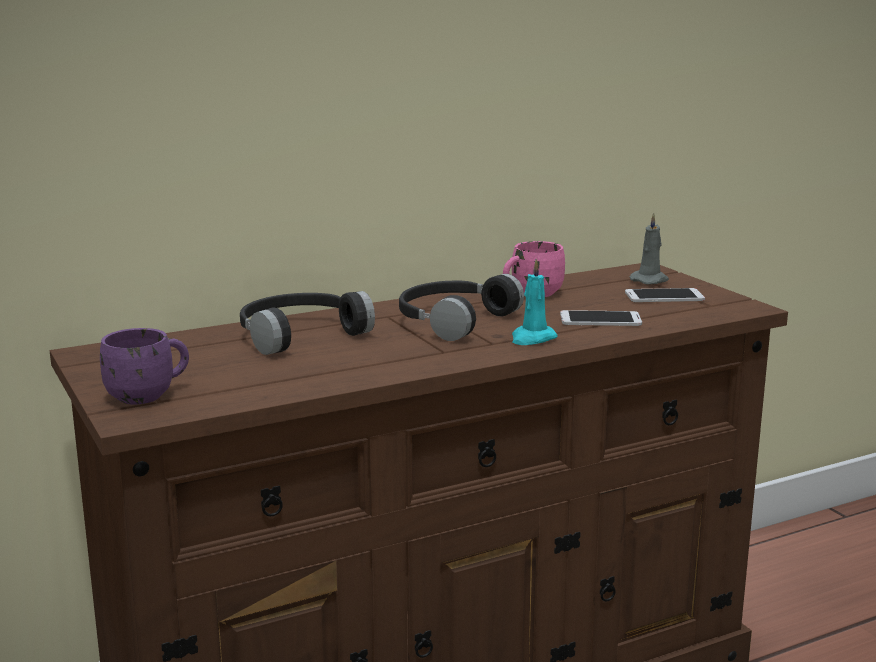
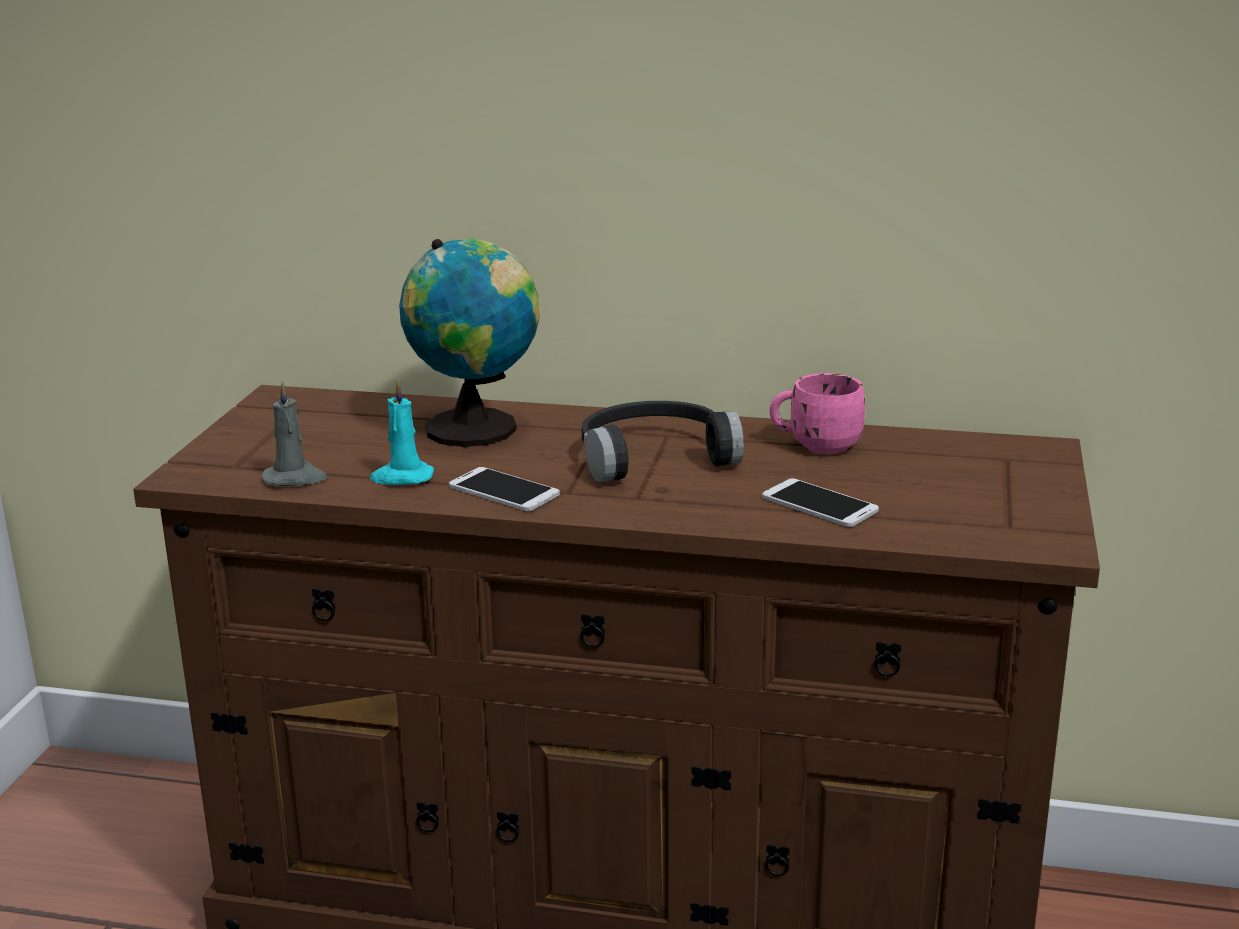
camera: 40 degrees right, 5 degrees up
purple mug [100,328,189,405] -> none
black headphones [240,291,375,355] -> globe [399,239,540,447]
turquoise candle [512,259,558,345] -> turquoise candle moved to [370,379,434,485]
phone [625,288,705,302] -> phone moved to [449,467,560,511]
grey candle [630,213,669,285] -> grey candle moved to [262,381,327,486]

